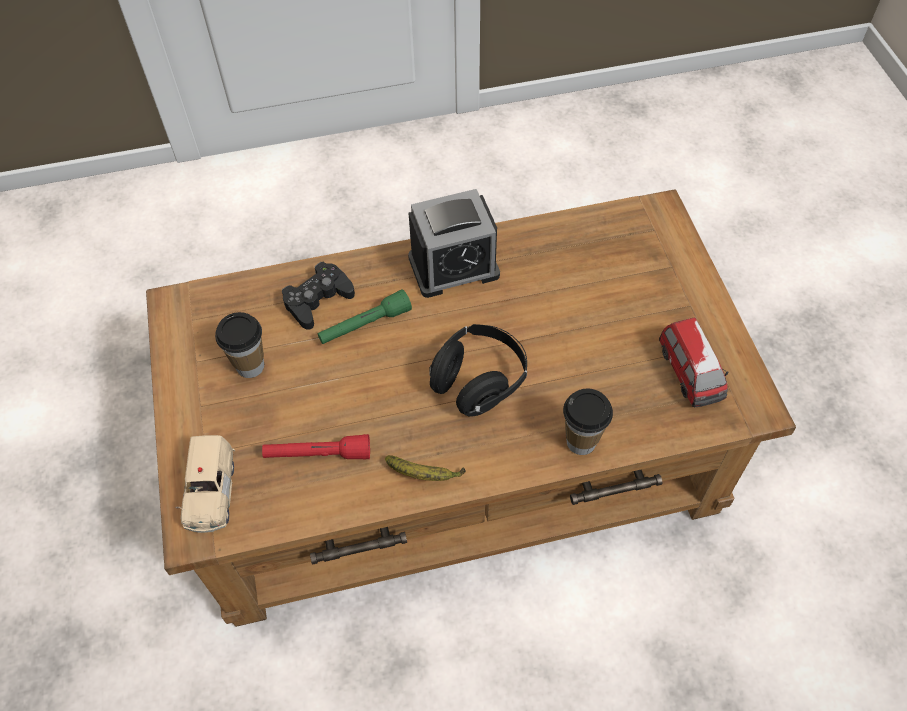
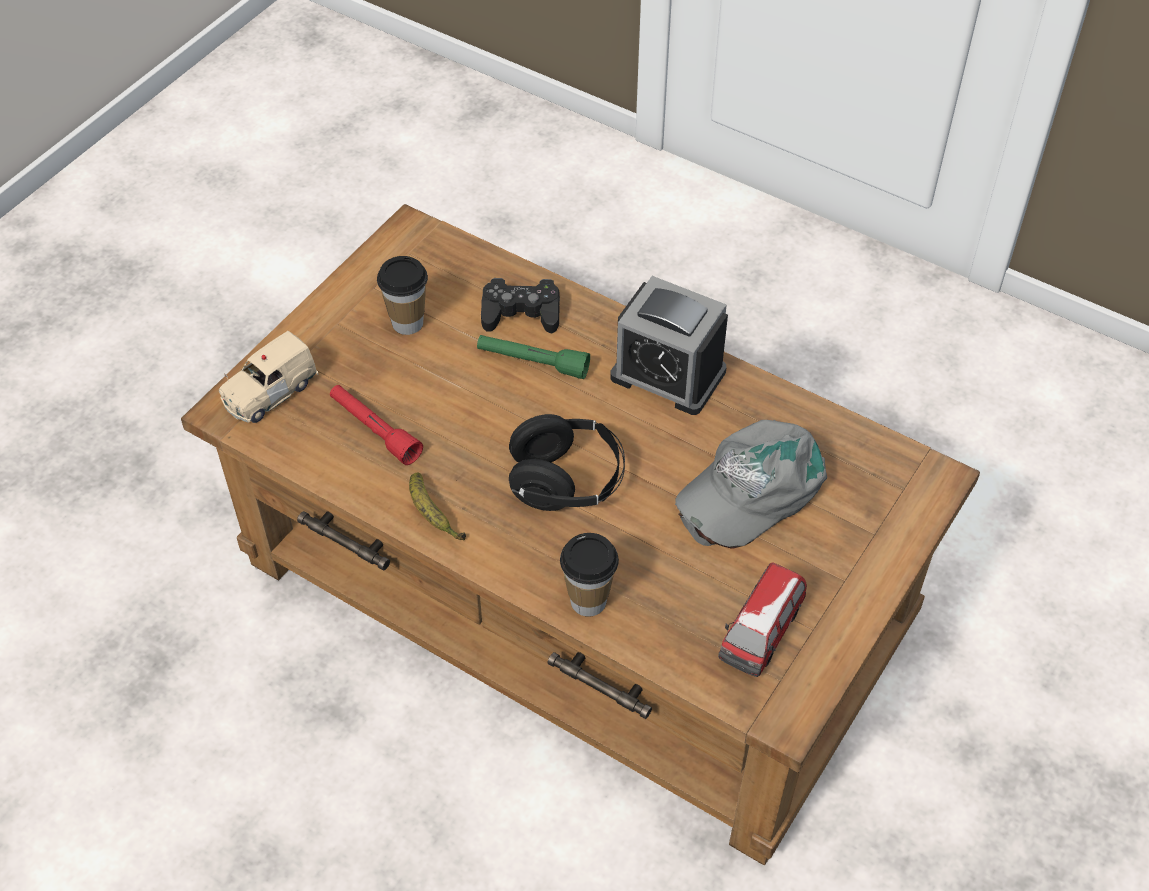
camera: 45 degrees right, 5 degrees down
none -> grey cap [675,420,827,549]

